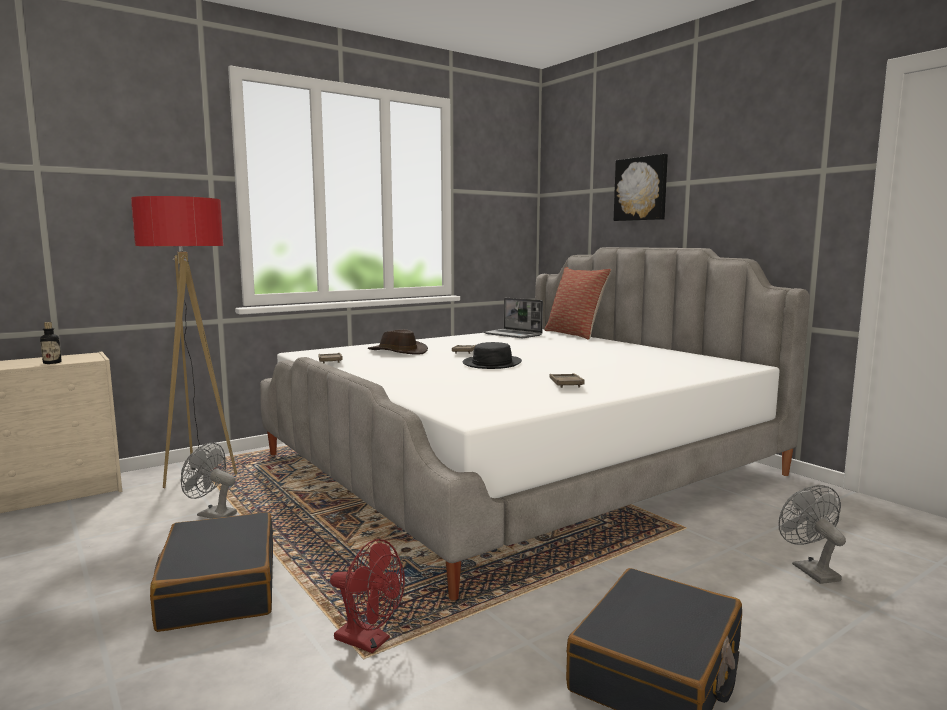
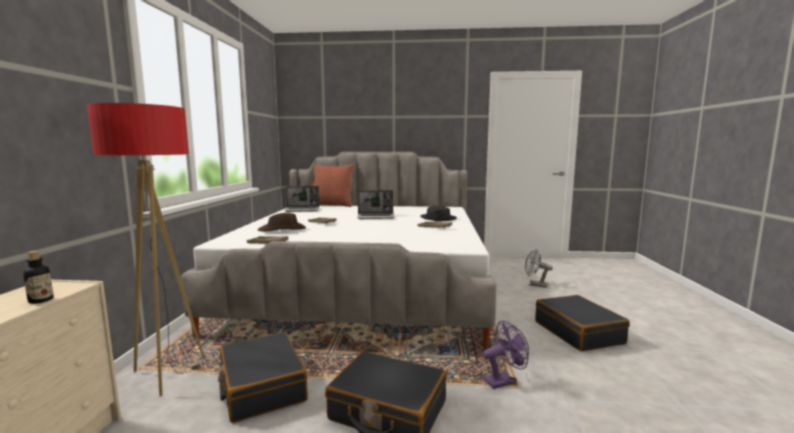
camera: 50 degrees left, 0 degrees up
grey fan [181,443,237,519] -> black suitcase [218,332,308,423]
red fan [330,539,405,653] -> purple fan [483,321,529,389]
black hat [462,342,522,369] -> black hat moved to [420,206,457,221]
picture [614,154,668,221] -> none
none -> laptop [358,190,395,219]

